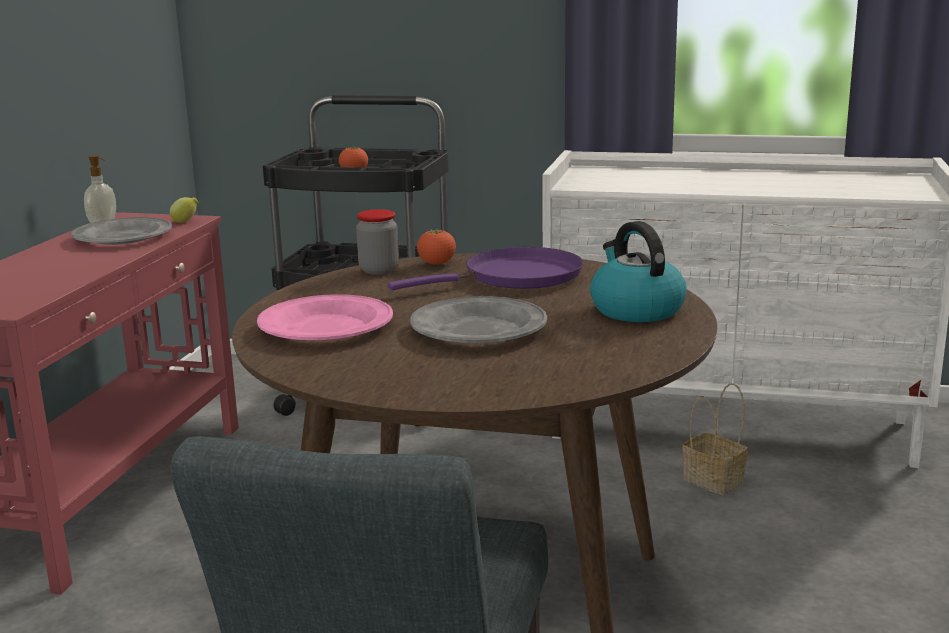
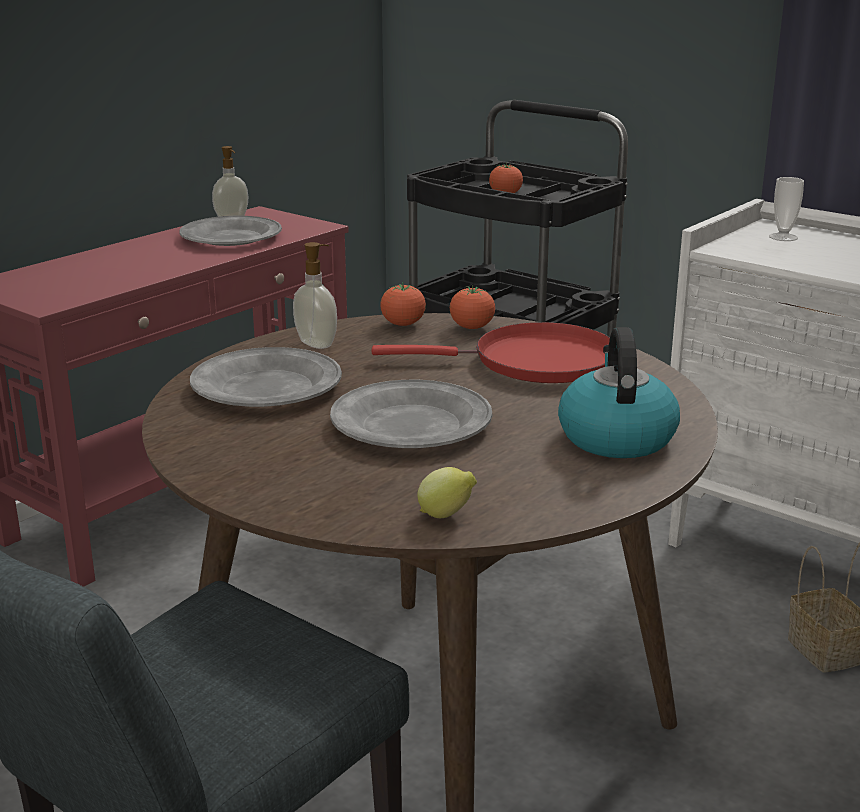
camera: 25 degrees right, 5 degrees up
lemon [170,197,198,223] -> lemon moved to [417,467,477,518]
pink plate [257,294,393,340] -> grey plate [190,347,342,407]
jar [356,209,399,274] -> tomato [380,282,426,326]
purple frying pan [388,247,583,290] -> red frying pan [372,322,610,383]
none -> soap dispenser [293,242,337,349]
none -> cup [769,177,804,241]

